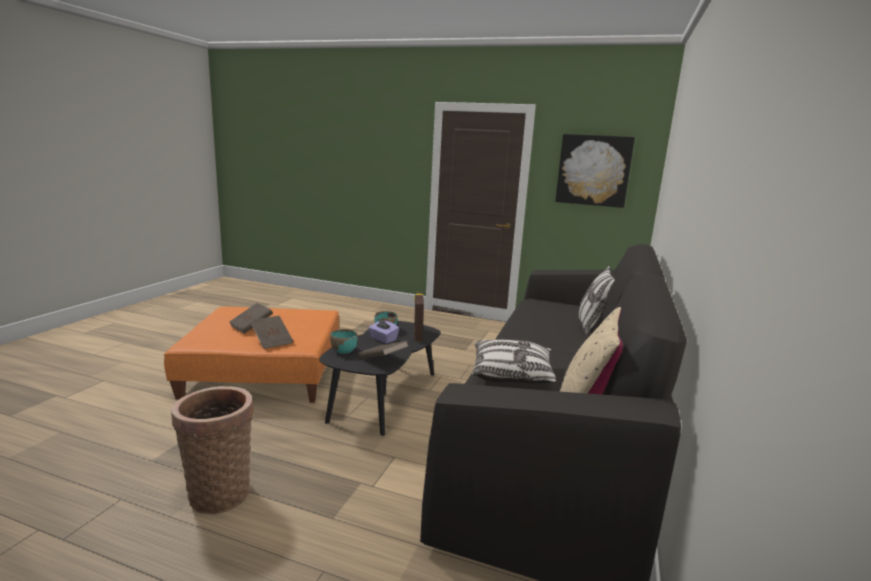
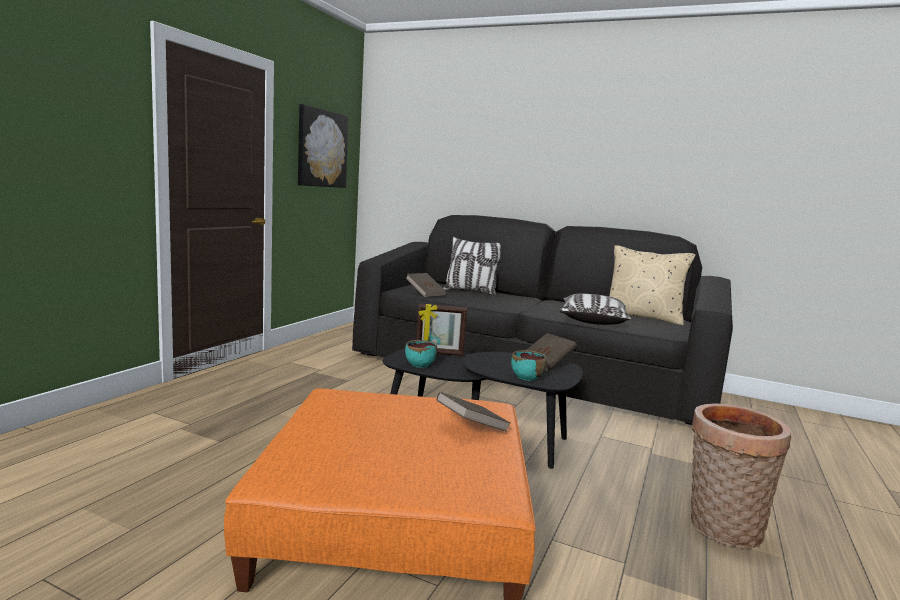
camera: 85 degrees left, 5 degrees down
brown book [229,303,273,334] -> brown book moved to [406,273,446,297]
purple tissue box [369,318,399,344] -> none

